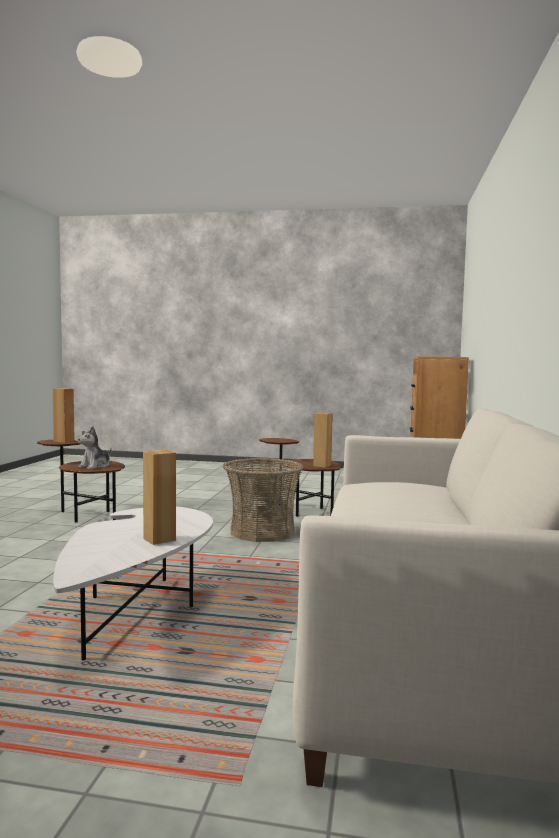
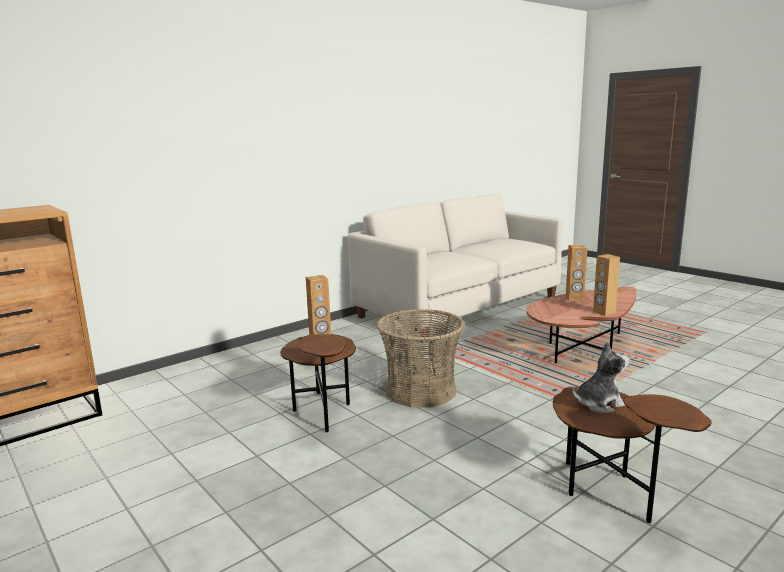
camera: 140 degrees left, 10 degrees up
brown speaker [53,388,75,443] -> brown speaker moved to [593,254,620,316]
white coffee table [53,507,213,661] -> brown coffee table [526,287,636,363]

